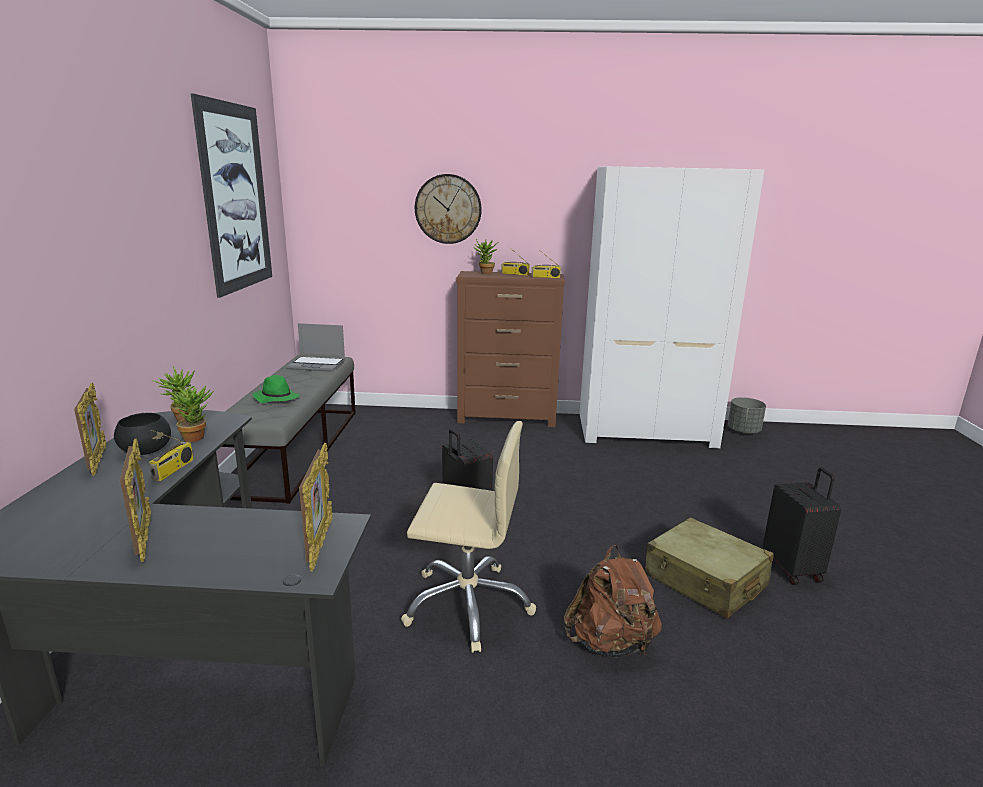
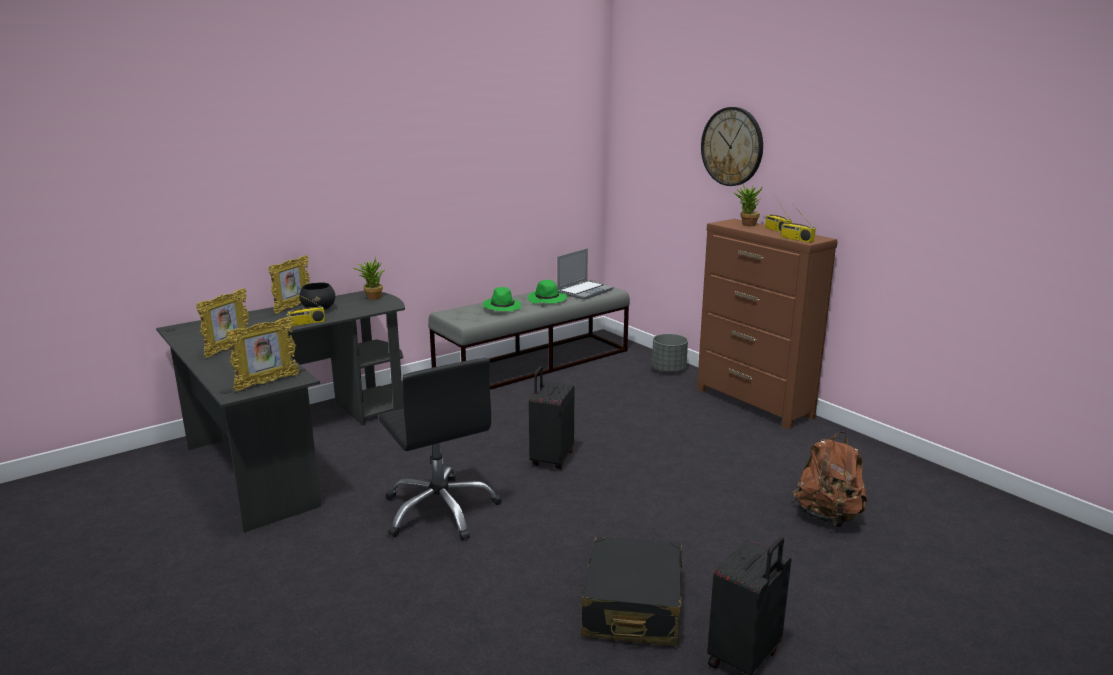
camera: 50 degrees right, 0 degrees up
potted plant [165,386,213,442] -> none
picture [190,93,272,298] -> none
laptop [287,323,345,372] -> laptop turned 105 degrees counterclockwise [557,248,614,300]
beige office chair [401,421,536,653] -> black office chair [379,358,502,540]
brown backpack [564,545,662,658] -> brown backpack moved to [792,432,868,527]
white wardrobe [580,166,764,449] -> none
beige suitcase [645,517,774,619] -> black suitcase [581,536,683,646]
grey planter [728,397,766,434] -> grey planter moved to [652,334,688,373]
none -> green hat [528,280,567,303]

